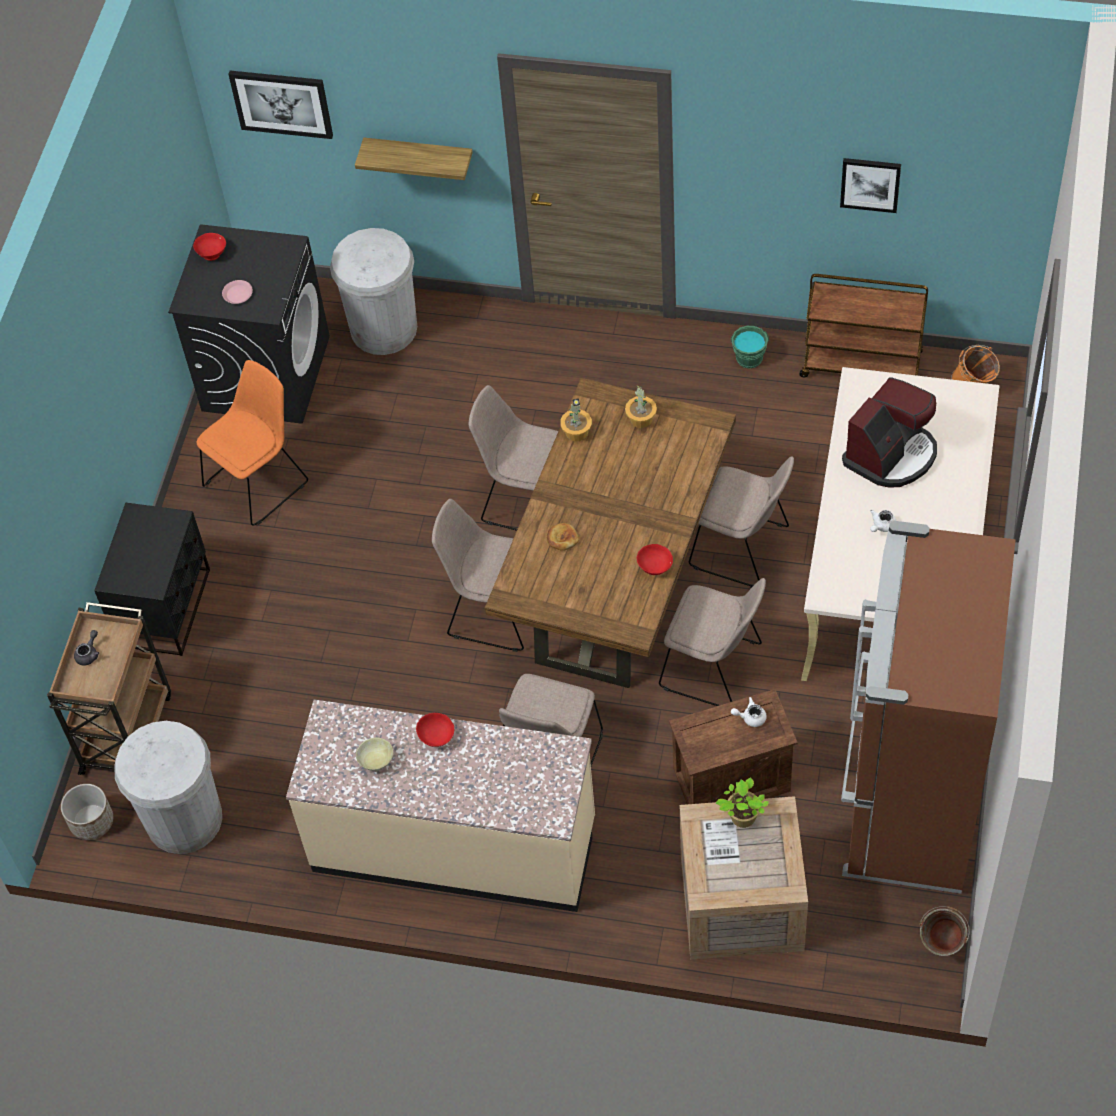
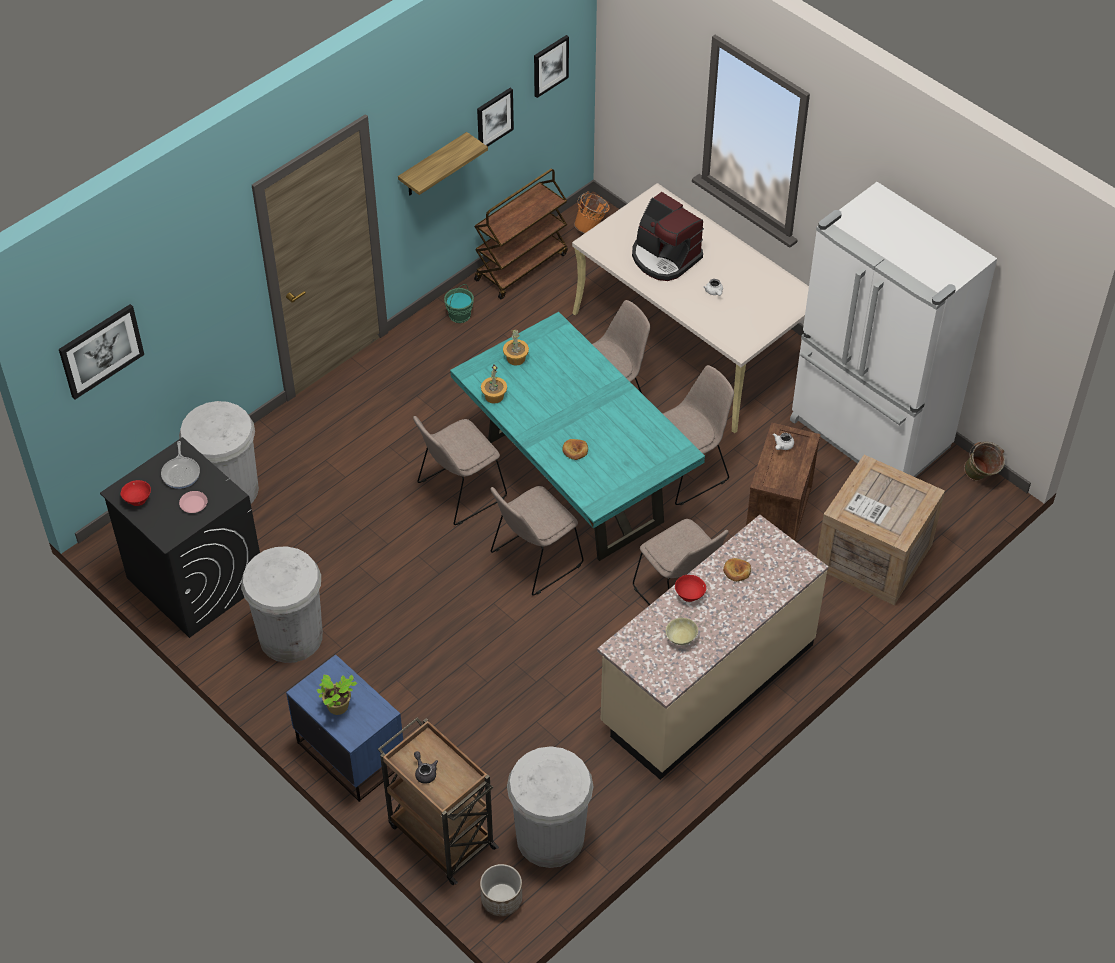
camera: 60 degrees left, 5 degrees down
black nightstand [94,503,210,656] -> blue nightstand [286,654,403,802]
orange chair [197,360,308,526] -> white trash can [241,546,323,663]
shelf [355,138,473,180] -> shelf moved to [398,132,488,195]
brown dining table [485,378,736,688] -> turquoise dining table [450,312,705,561]
red bowl [637,544,673,575] -> none
potted plant [716,777,769,828] -> potted plant moved to [317,675,357,715]
brown fridge [841,521,1016,894] -> white fridge [790,182,997,477]
coffee machine [842,377,937,488] -> coffee machine turned 150 degrees clockwise [632,192,704,281]
none -> frying pan [161,441,200,489]
none -> picture [534,35,569,98]
none -> bread [723,558,751,582]

